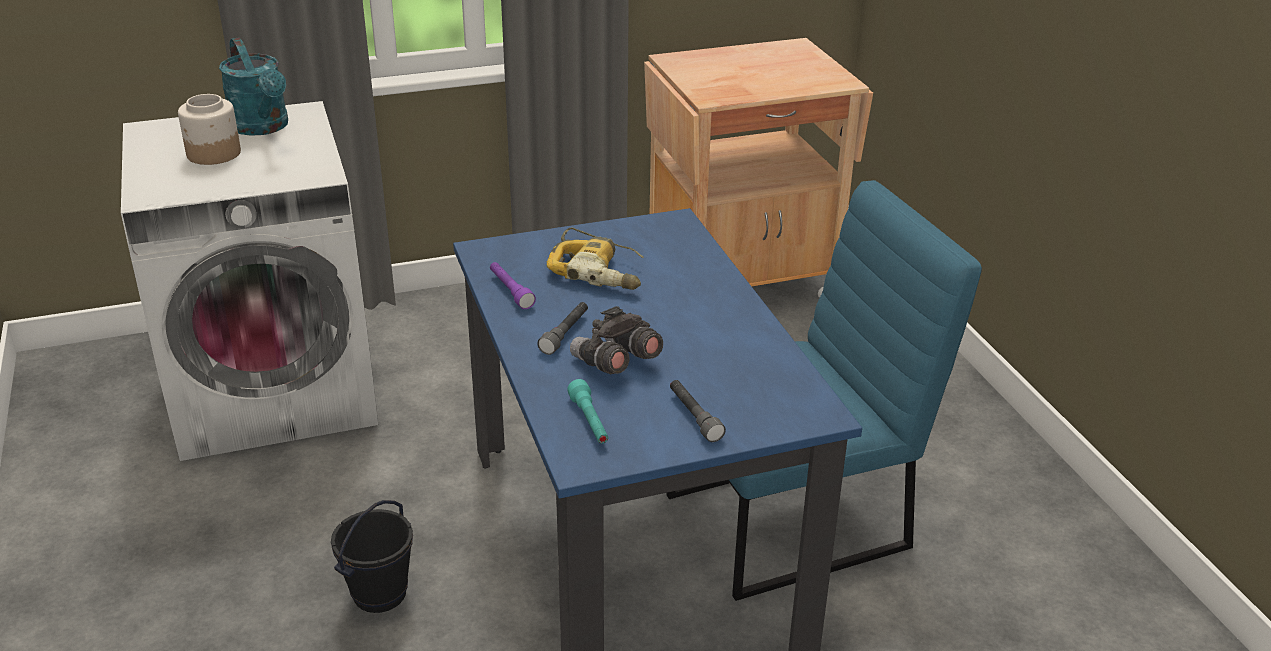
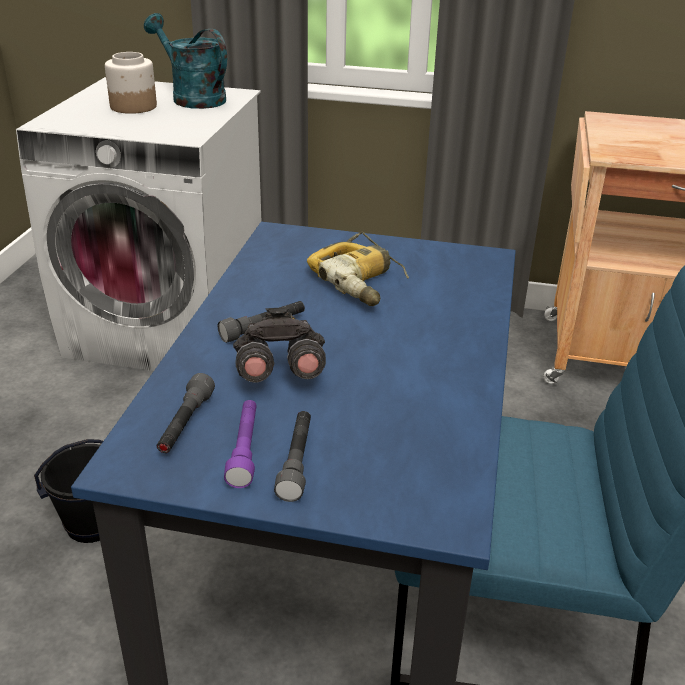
camera: 30 degrees right, 0 degrees up
turquoise watering can [219,37,288,136] -> turquoise watering can turned 135 degrees clockwise [144,13,227,109]
purple flashlight [490,262,536,309] -> purple flashlight moved to [224,400,257,488]
turquoise flashlight [567,379,609,444] -> grey flashlight [157,373,215,453]

